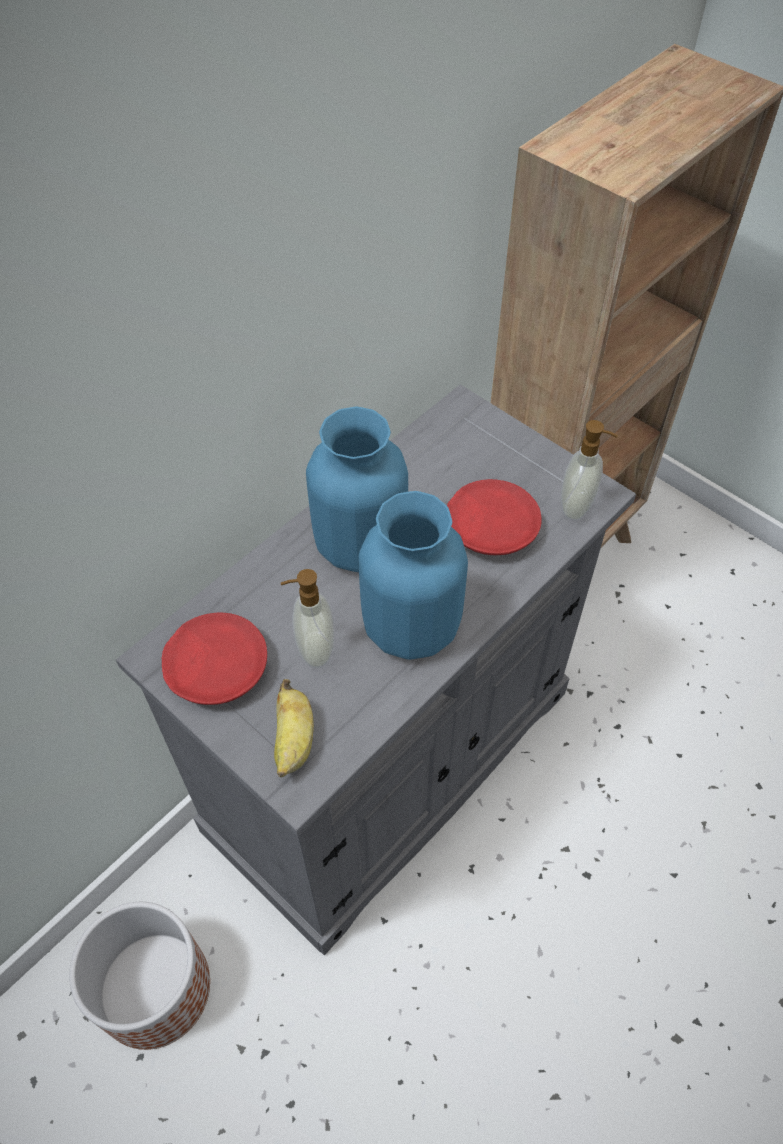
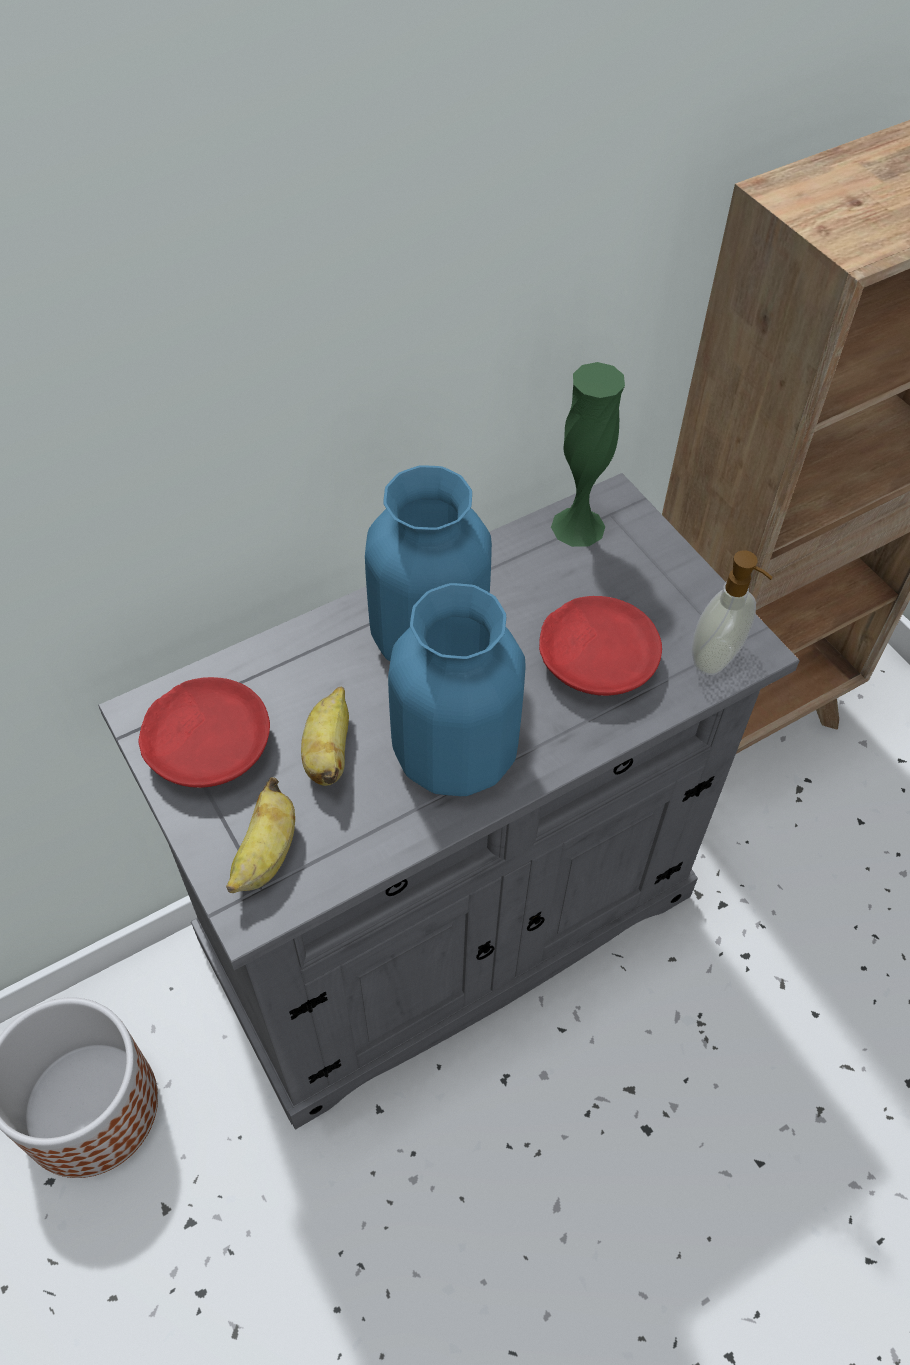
camera: 15 degrees right, 0 degrees up
soap dispenser [281,569,334,668] -> banana [301,687,349,786]
none -> green vase [551,362,625,547]

